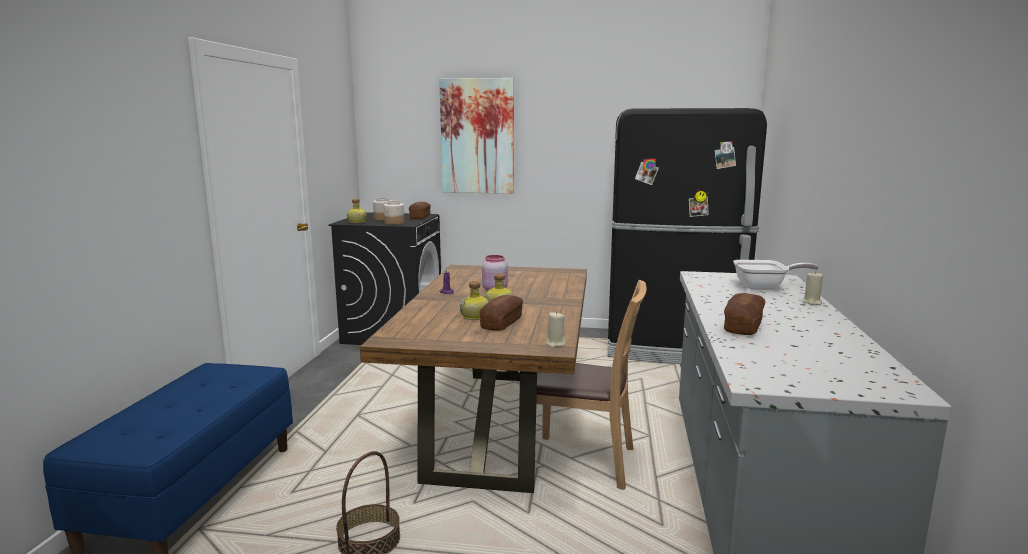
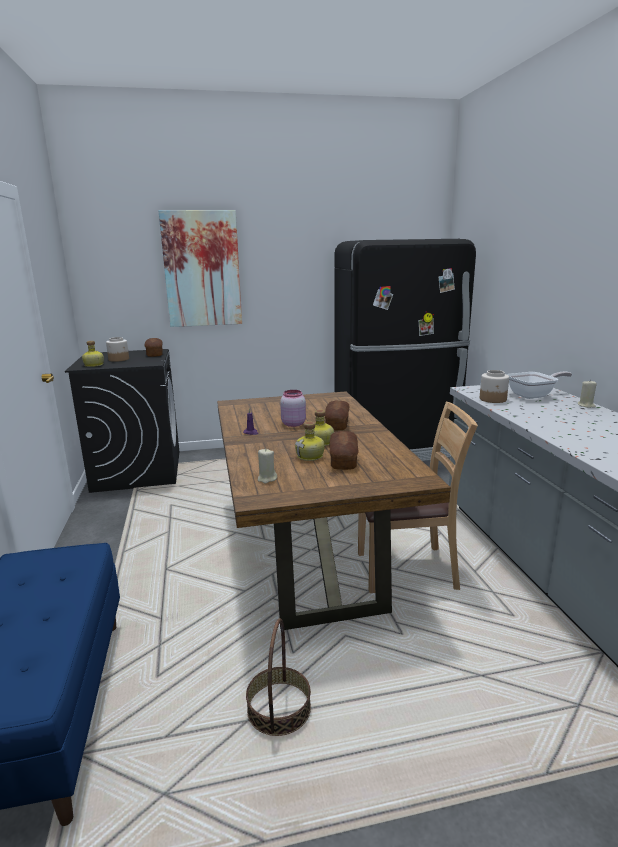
camera: 20 degrees left, 5 degrees up
jar [384,201,405,225] -> jar moved to [480,370,509,403]
beige candle [545,311,567,347] -> beige candle moved to [258,448,277,483]
bread [724,293,765,335] -> bread moved to [325,400,349,430]

